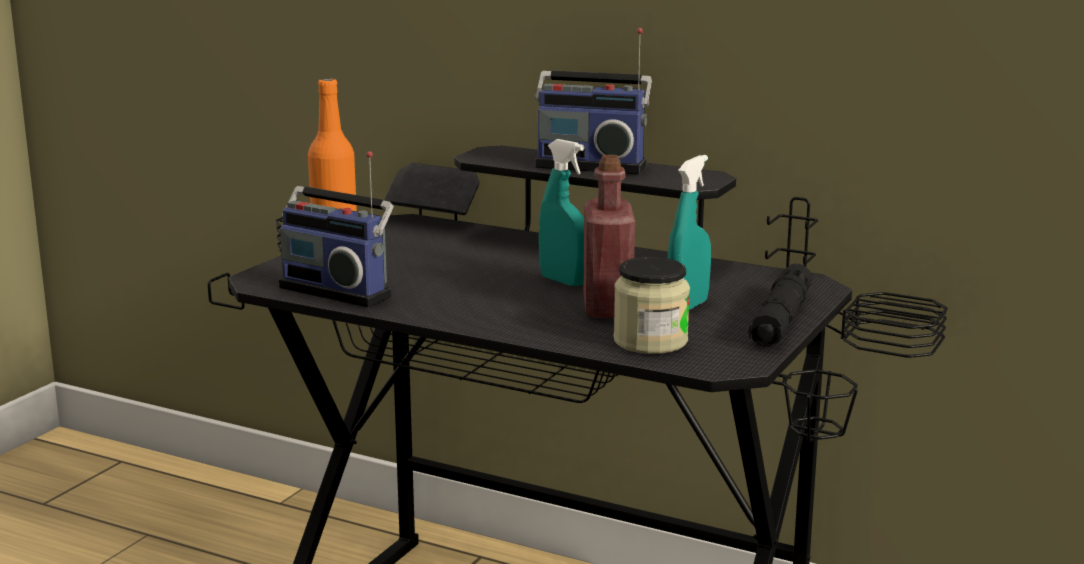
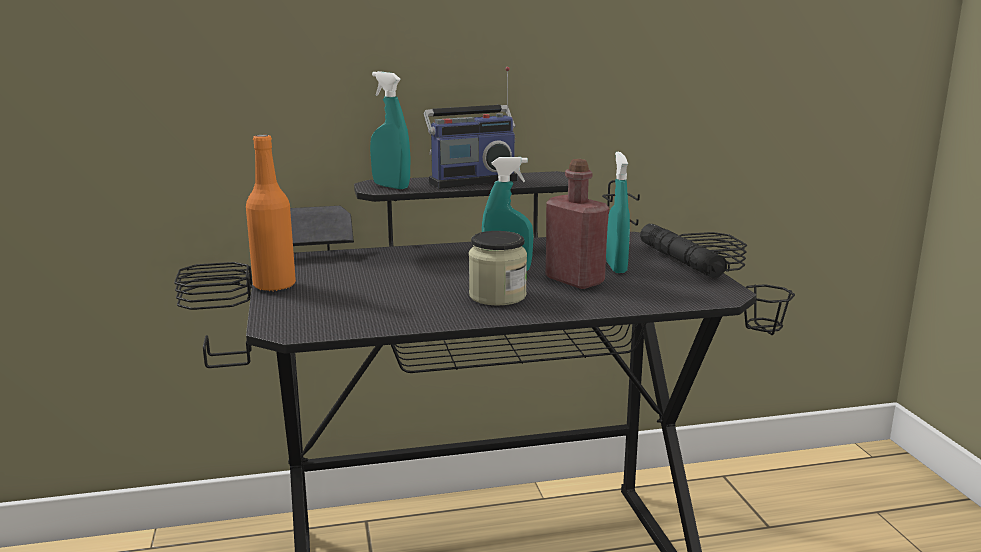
camera: 40 degrees left, 0 degrees up
radio [279,151,394,308] -> none
jar [614,257,690,354] -> jar moved to [469,231,527,305]
none -> turquoise spray bottle [370,71,410,189]

